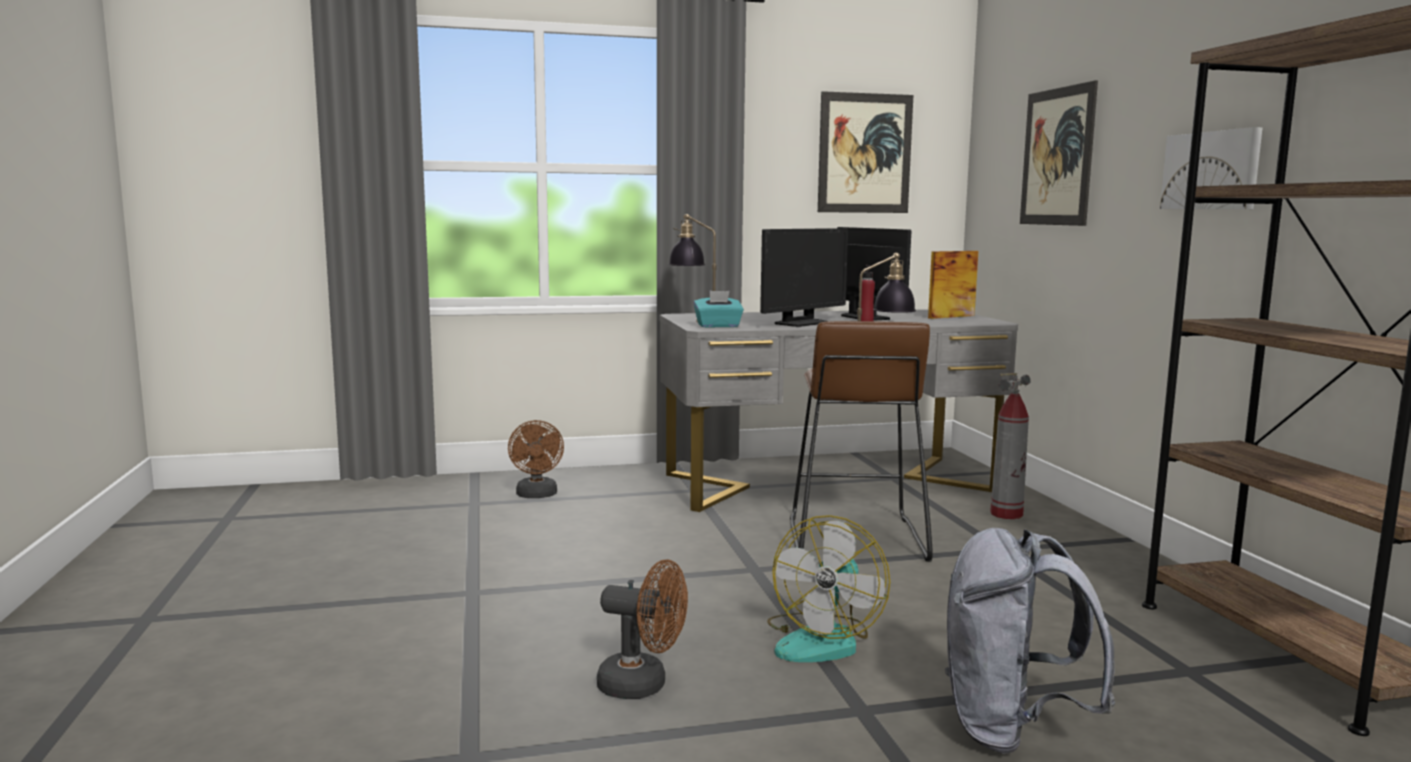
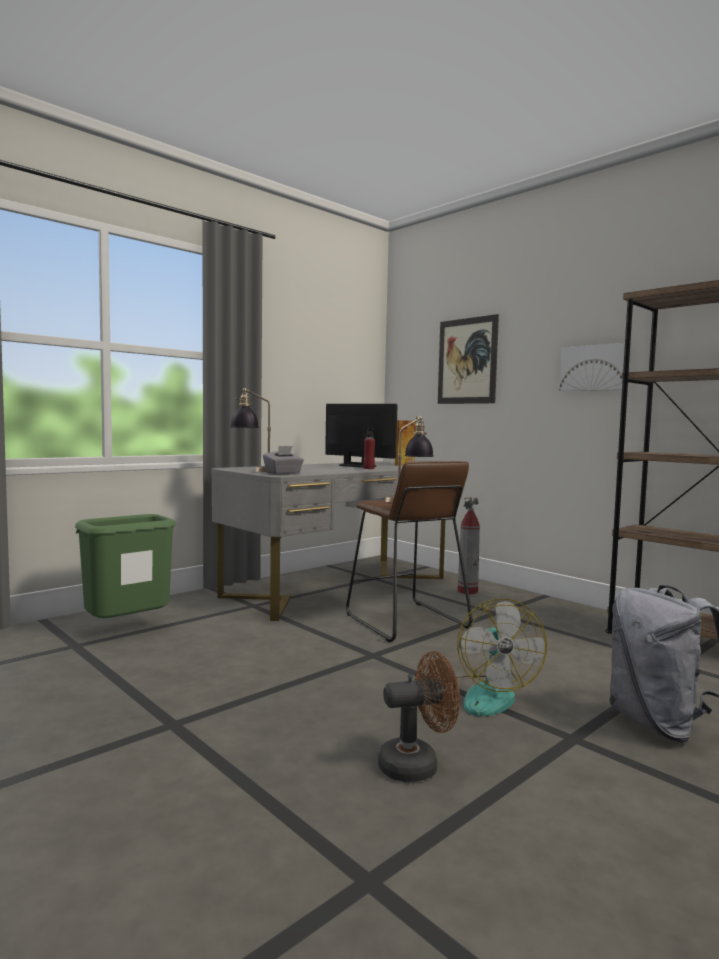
camera: 30 degrees left, 5 degrees down
brown fan [508,420,564,498] -> green trash can [75,514,176,618]
turquoise tissue box [694,291,744,328] -> grey tissue box [263,446,304,474]
monitor [760,228,848,327] -> none
picture [818,91,913,213] -> none

